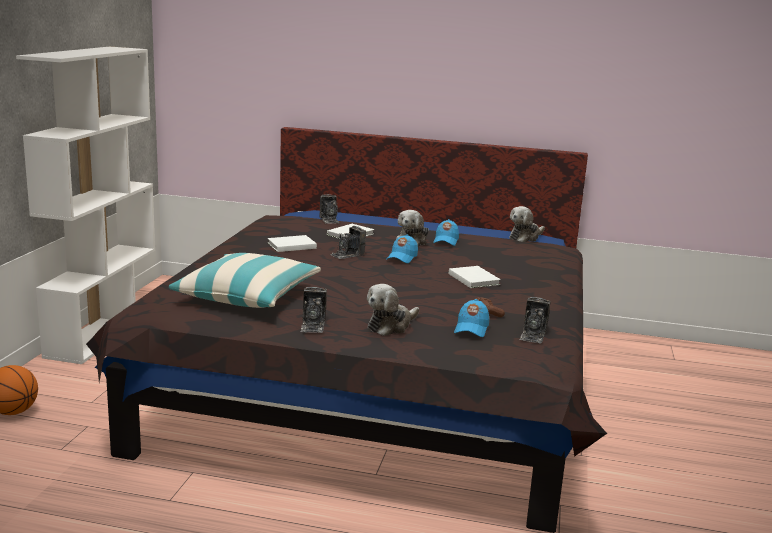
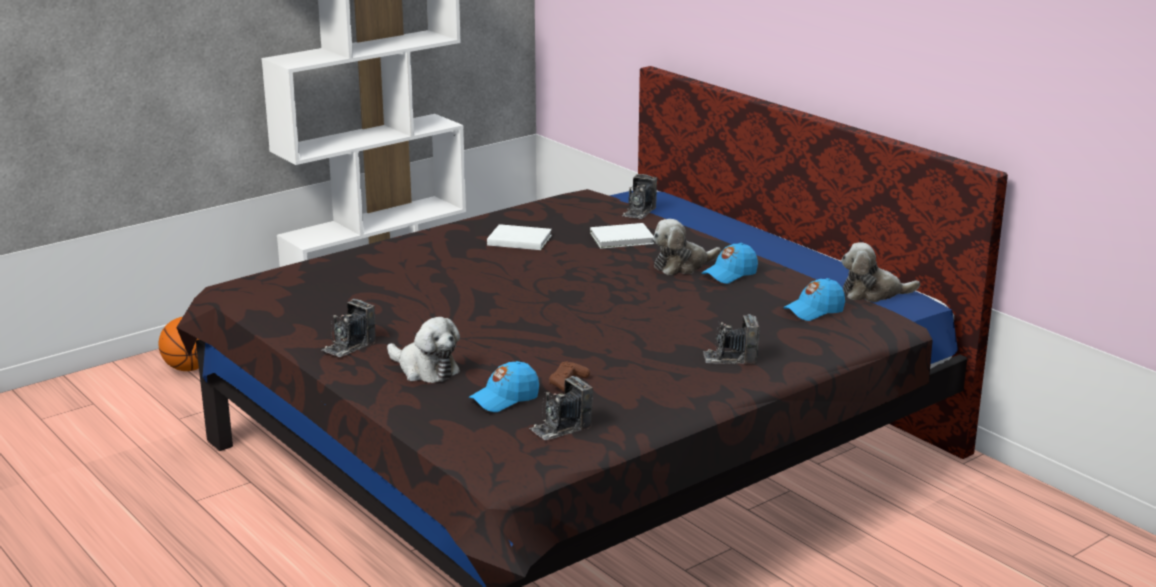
camera: 40 degrees right, 5 degrees up
pillow [169,253,321,308] -> none
camera [330,226,366,259] -> camera moved to [702,314,759,364]
plush toy [367,284,419,336] -> plush toy turned 135 degrees counterclockwise [387,317,460,383]
blue cap [386,235,418,263] -> blue cap moved to [783,278,845,321]
white book [449,266,501,288] -> none

